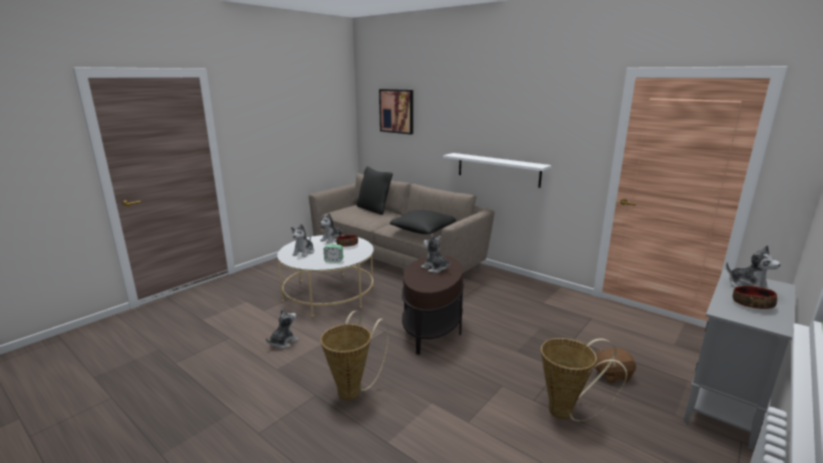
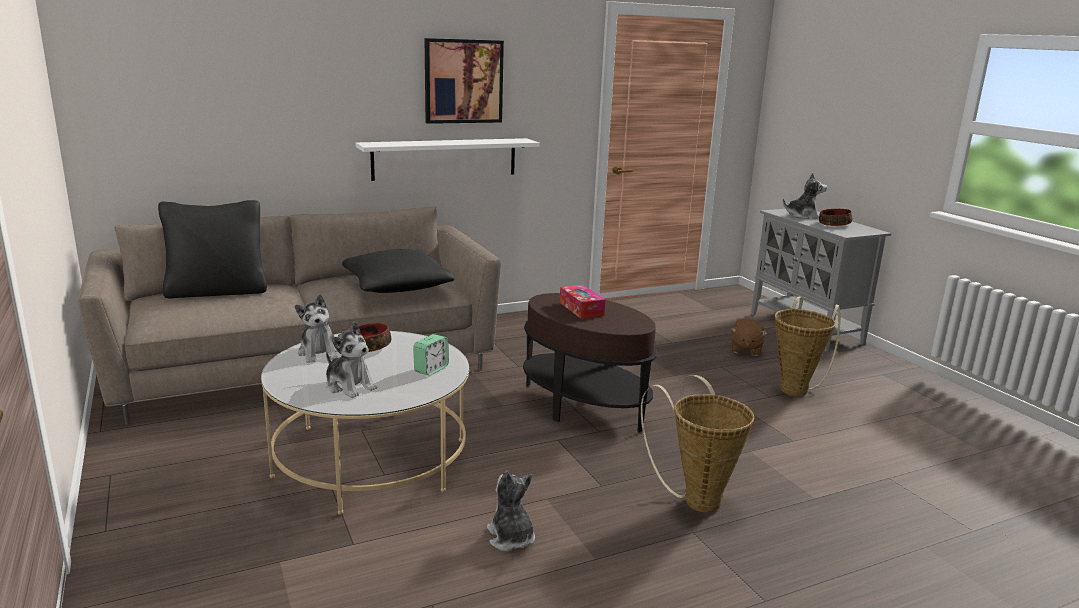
camera: 65 degrees left, 0 degrees up
picture [379,89,413,135] -> picture moved to [425,38,504,124]
plush toy [421,235,451,273] -> tissue box [560,285,605,319]

